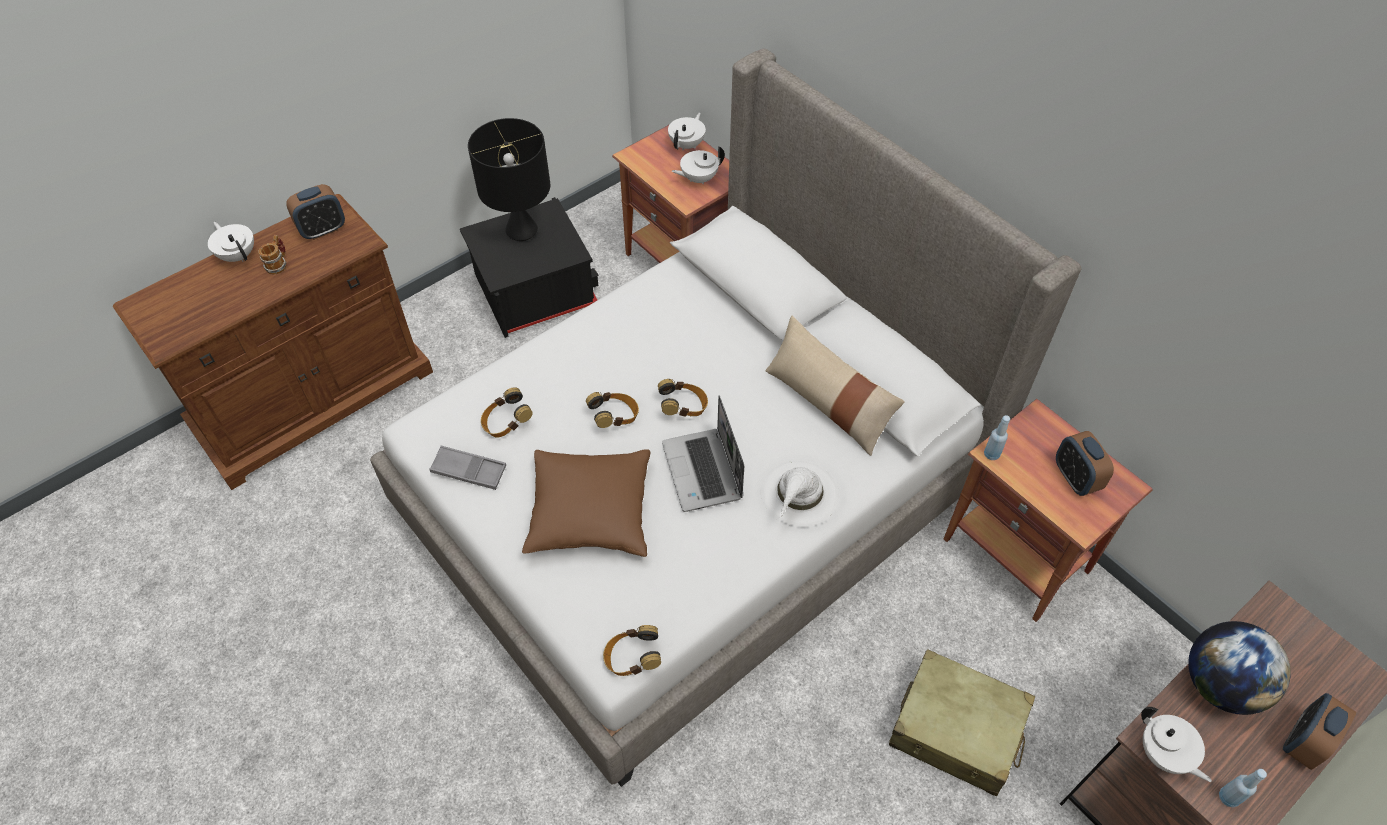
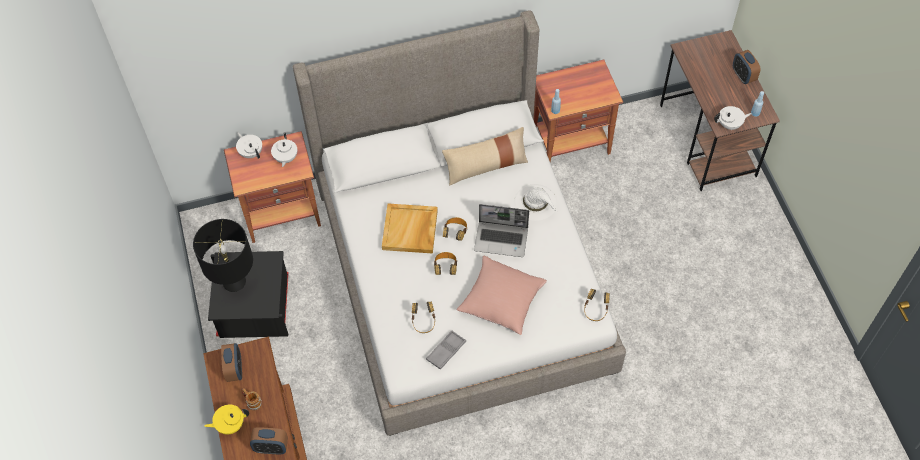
camera: 65 degrees left, 5 degrees up
white teapot [208,222,254,262] -> yellow teapot [204,404,249,435]
brown pillow [522,449,650,557] -> pink pillow [457,255,547,335]
beige suitcase [889,649,1035,796] -> none
alarm clock [1056,431,1114,496] -> alarm clock moved to [250,427,288,454]
globe [1188,621,1291,715] -> none
none -> beige tray [382,204,438,254]

